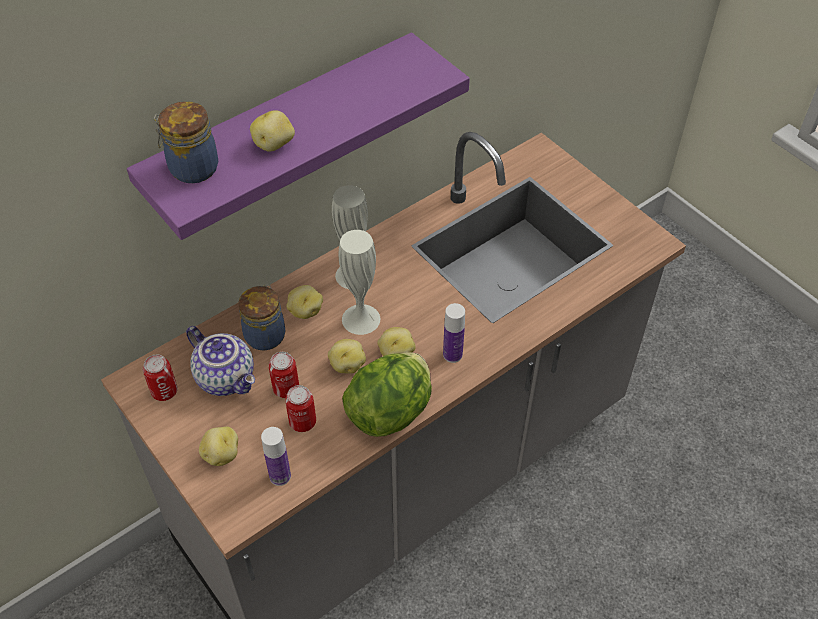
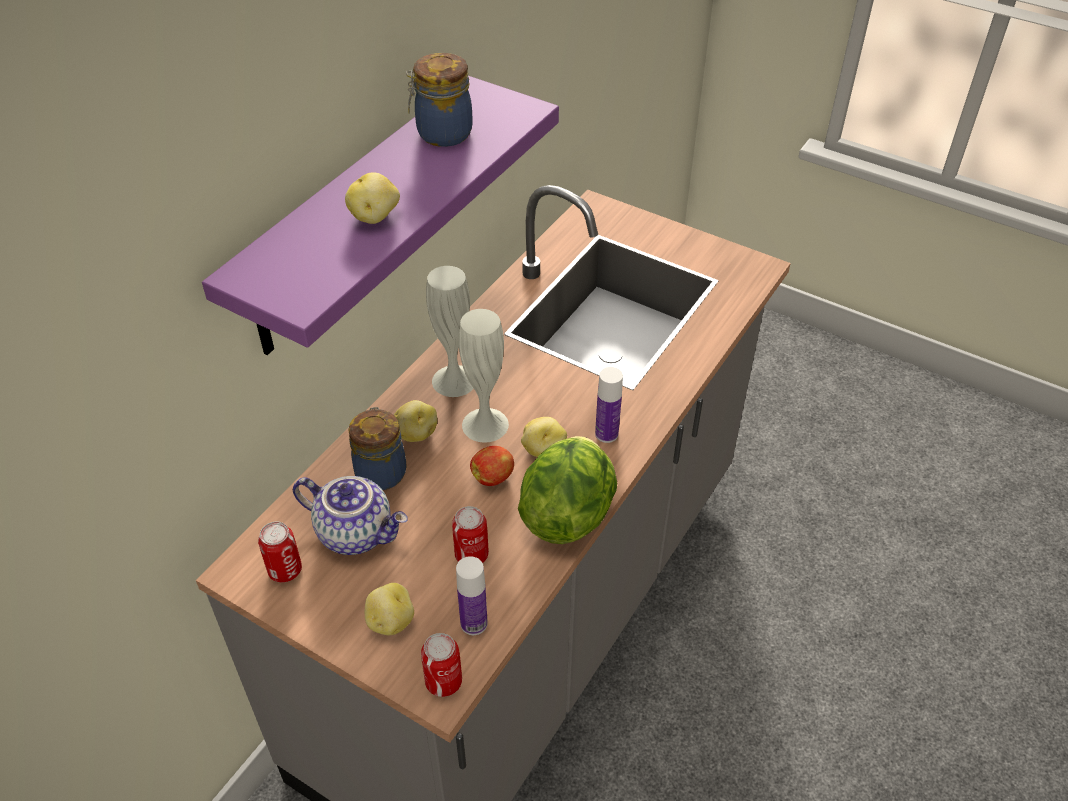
camera: 20 degrees left, 5 degrees down
jar [154,101,218,183] -> jar moved to [406,53,473,147]
can [269,352,299,398] -> can moved to [421,633,462,697]
potato [328,339,366,374] -> apple [470,446,514,486]

